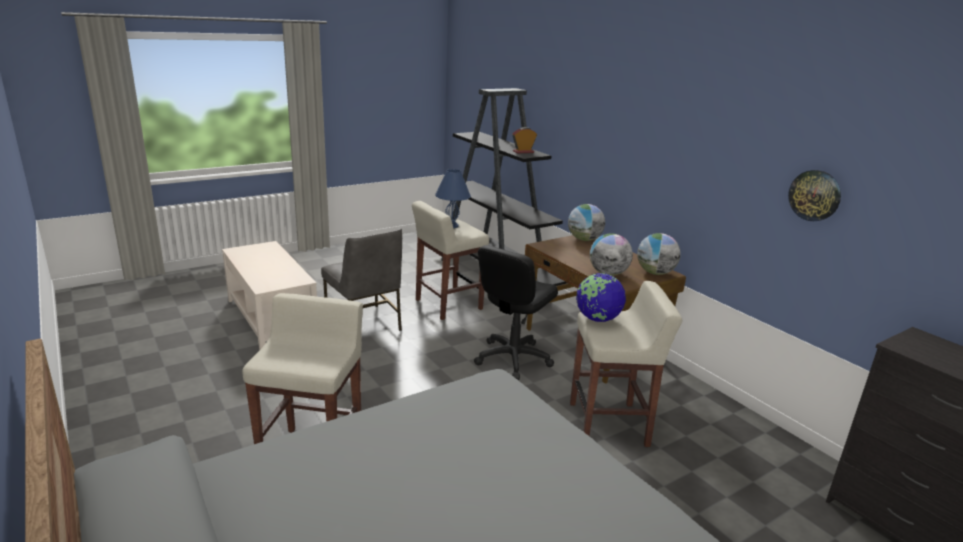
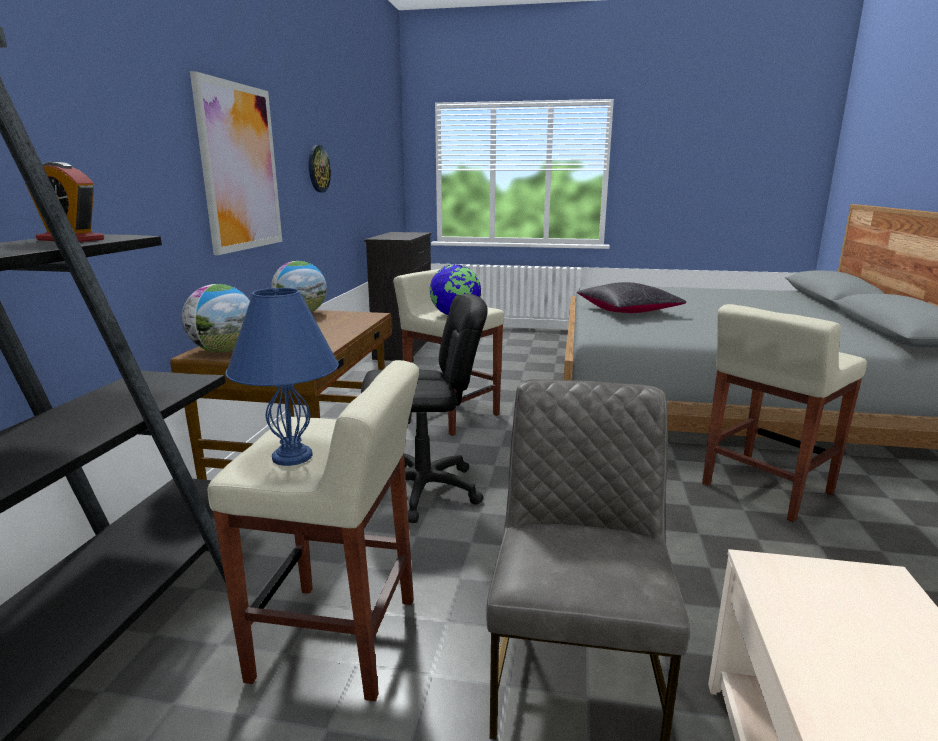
camera: 135 degrees left, 5 degrees down
globe [590,233,633,276] -> none
none -> picture [190,71,282,255]
none -> black pillow [577,282,686,313]

